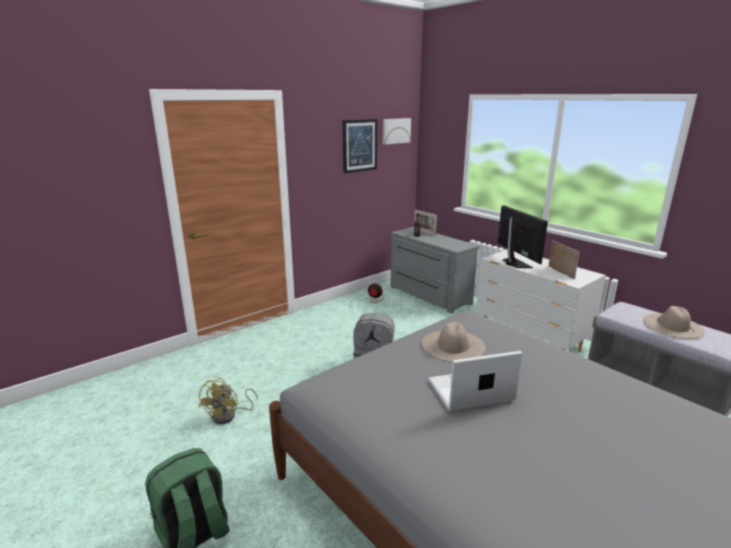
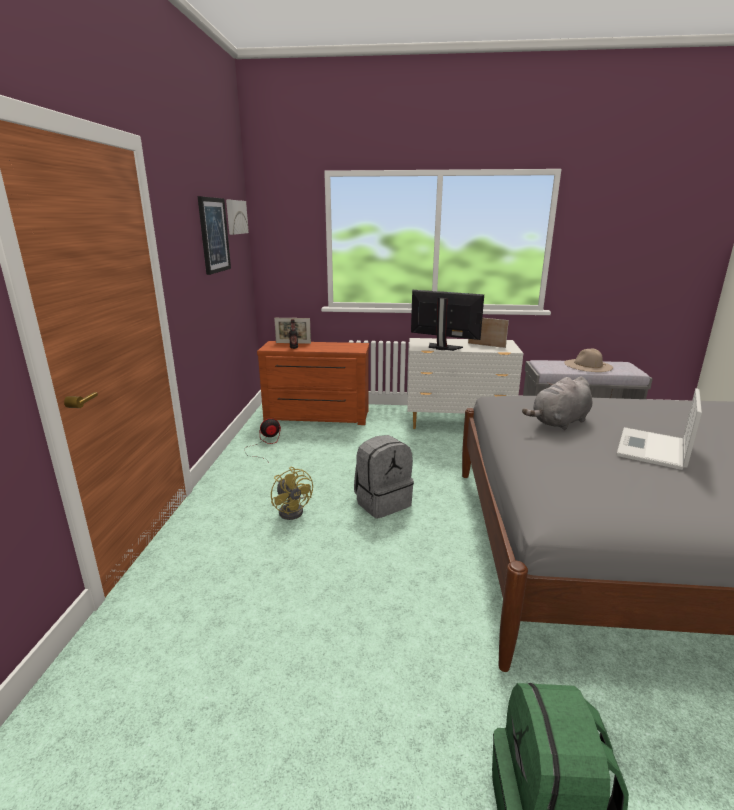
camera: 45 degrees left, 0 degrees up
yellow fan [199,378,258,424] -> yellow fan moved to [271,467,313,520]
grey dresser [390,227,479,313] -> brown dresser [257,341,369,425]
beige hat [422,322,485,362] -> grey plush toy [522,376,592,430]

